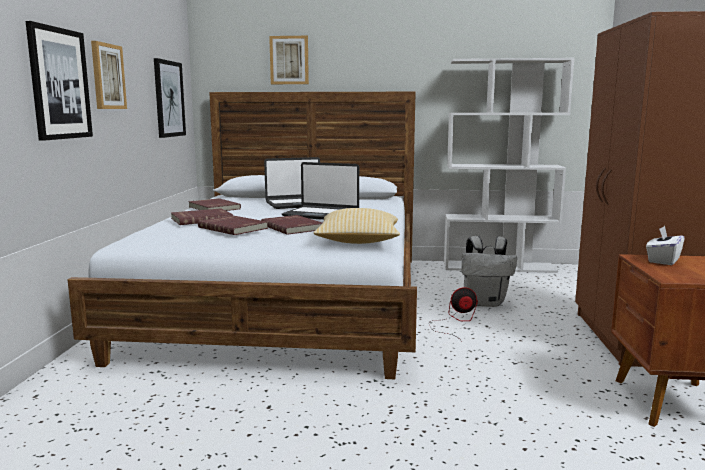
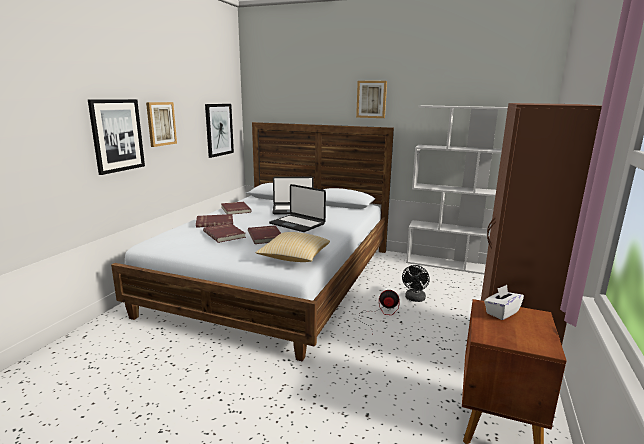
camera: 15 degrees right, 5 degrees up
picture [269,36,309,84] -> picture moved to [356,81,387,118]
white backpack [461,236,517,307] -> black fan [402,265,430,302]

